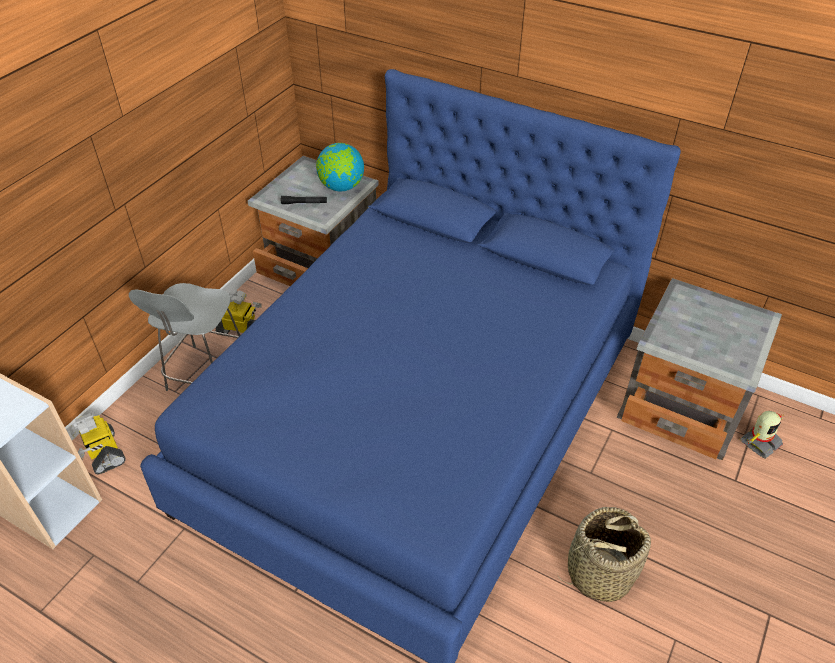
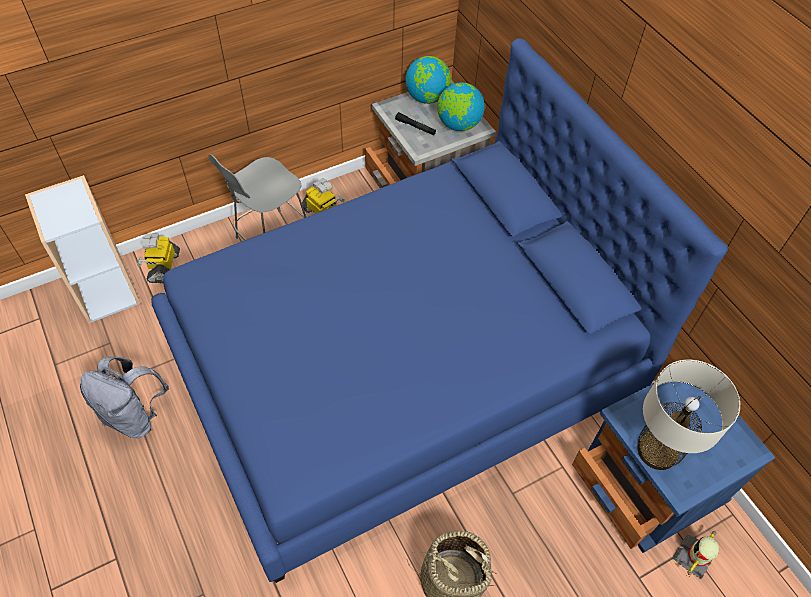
camera: 30 degrees right, 10 degrees up
grey nightstand [617,278,782,460] -> blue nightstand [572,382,775,553]
toy robot [740,411,783,459] -> toy robot turned 135 degrees clockwise [672,530,719,579]
none -> grey backpack [80,356,169,438]
none -> globe [405,56,451,104]
none -> table lamp [638,360,740,470]

